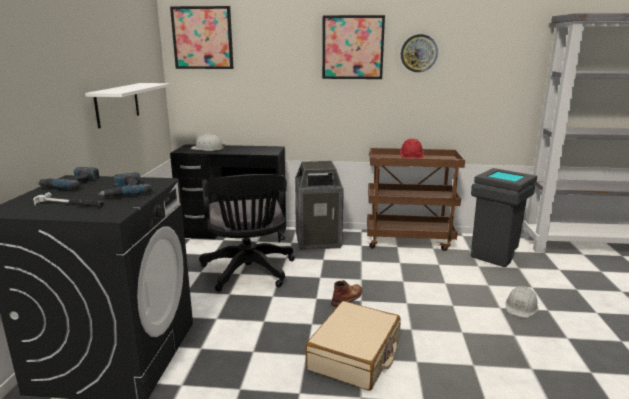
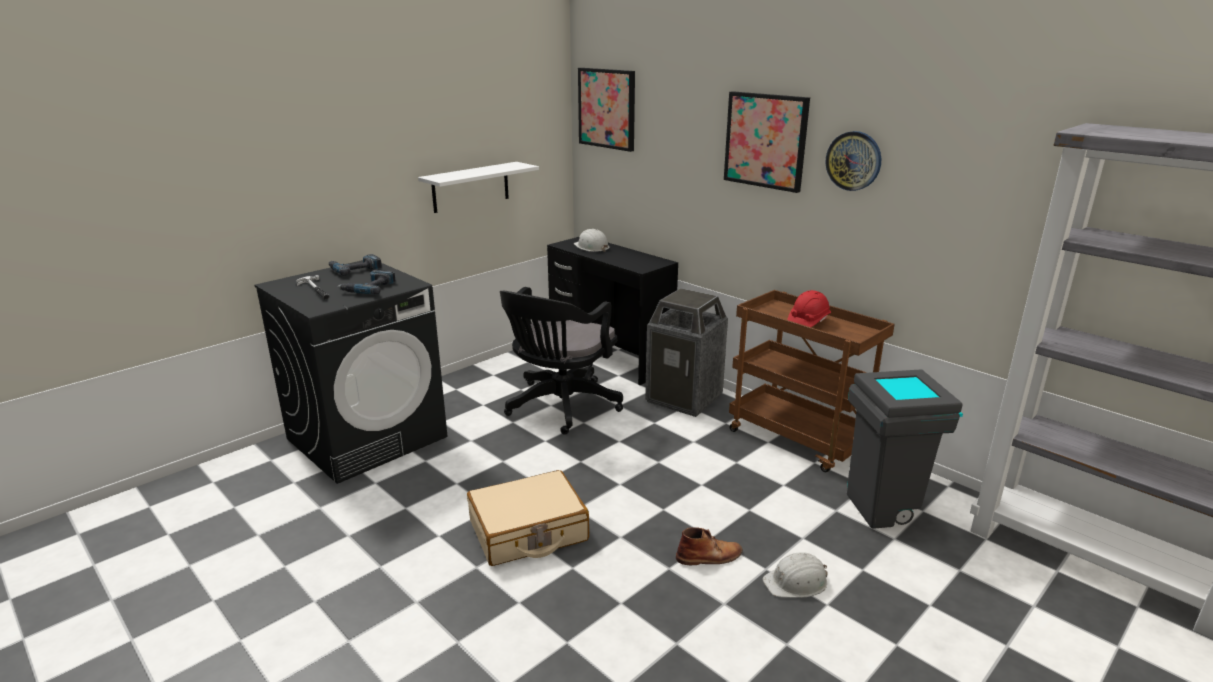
camera: 40 degrees right, 5 degrees up
brown boot [331,280,362,307] -> brown boot moved to [676,527,743,565]

